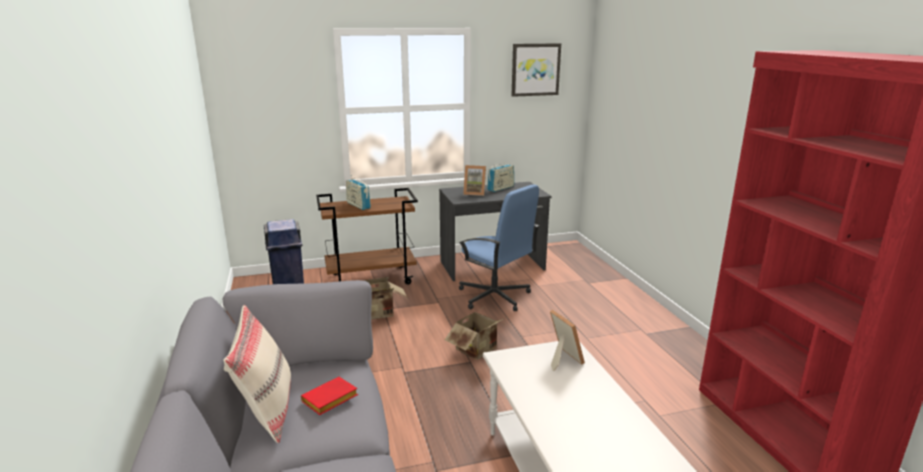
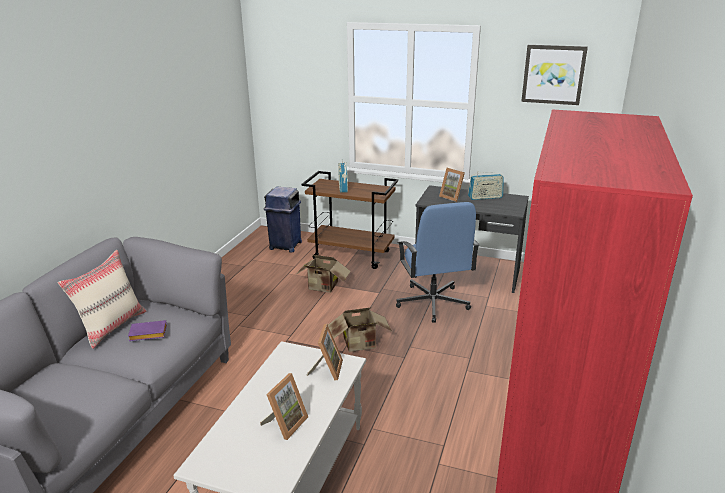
camera: 35 degrees right, 5 degrees up
red book [301,377,358,415] -> purple book [128,320,167,341]
none -> picture frame [260,373,308,440]

